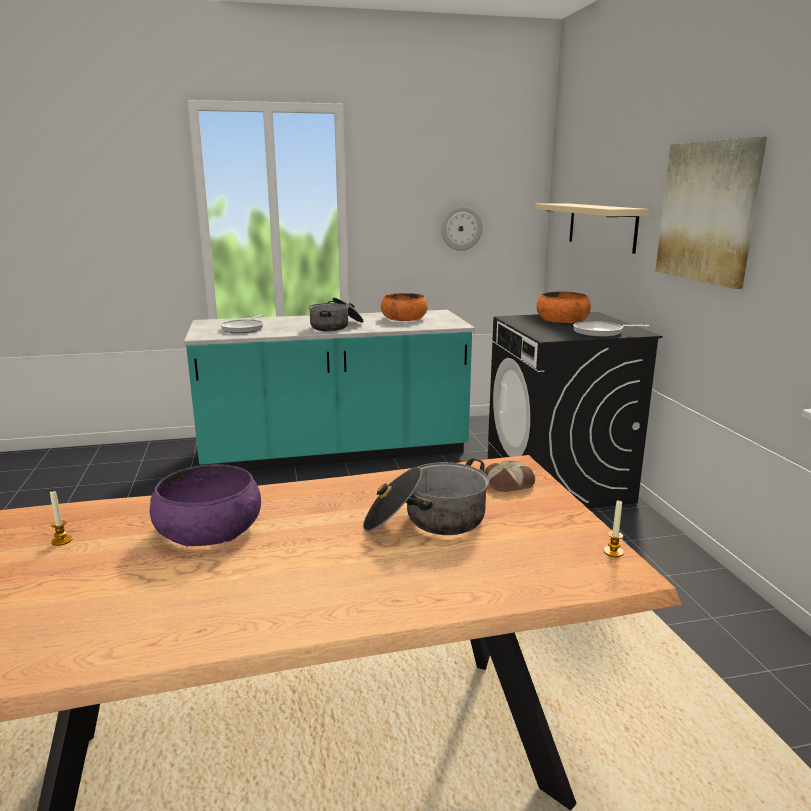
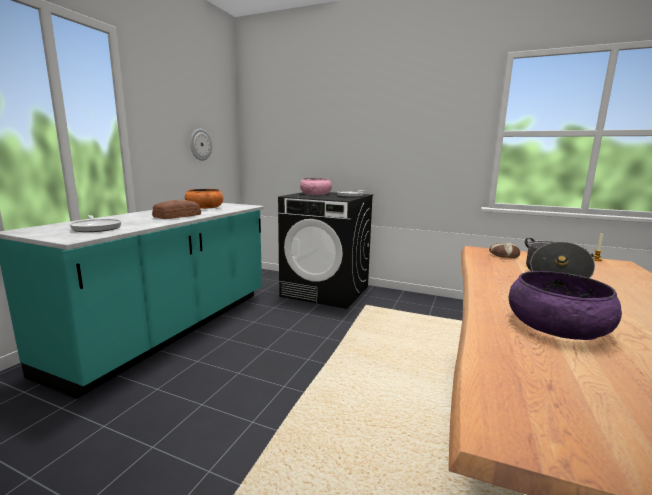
camera: 55 degrees left, 5 degrees down
candle [50,490,72,546] -> none
cooking pot [308,298,364,331] -> bread [152,200,201,219]
beige shelf [535,203,649,254] -> none
orange bowl [537,291,591,323] -> pink bowl [300,178,332,195]
picture [655,137,767,289] -> none

